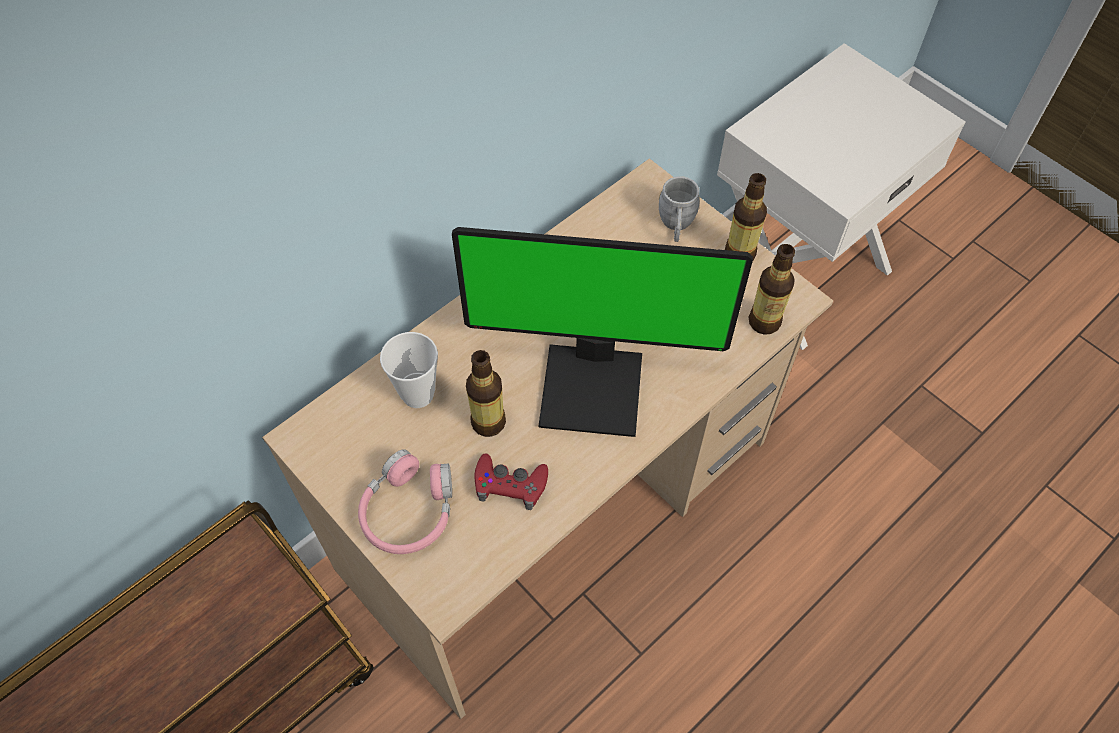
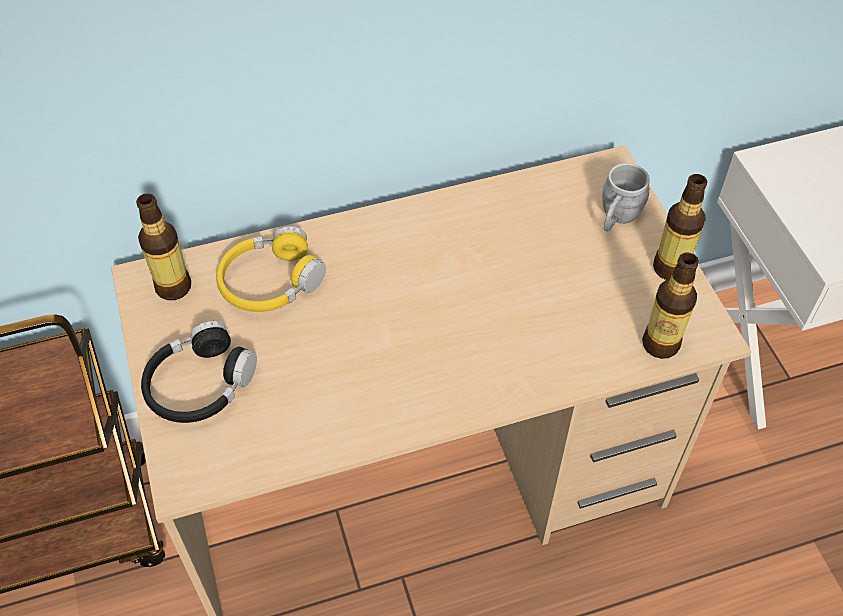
camera: 25 degrees right, 5 degrees down
pink headphones [358,449,452,554] -> black headphones [141,321,257,423]
cup [380,332,438,408] -> yellow headphones [216,226,326,312]
monitor [452,227,753,437] -> none
bottle [466,350,506,437] -> bottle moved to [136,193,191,300]
red game controller [474,453,548,510] -> none

